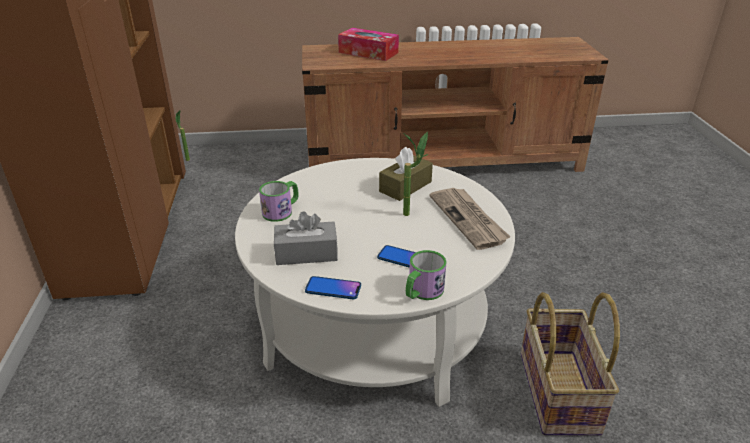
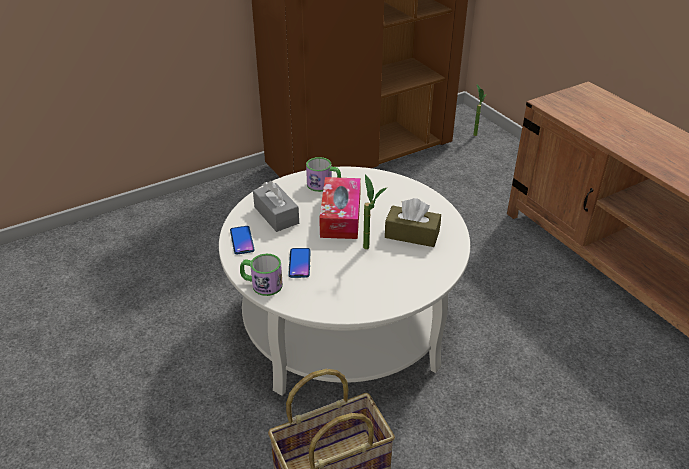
camera: 65 degrees right, 5 degrees up
tissue box [338,28,399,61] -> tissue box moved to [319,177,361,239]
newspaper [429,188,510,250] -> none

